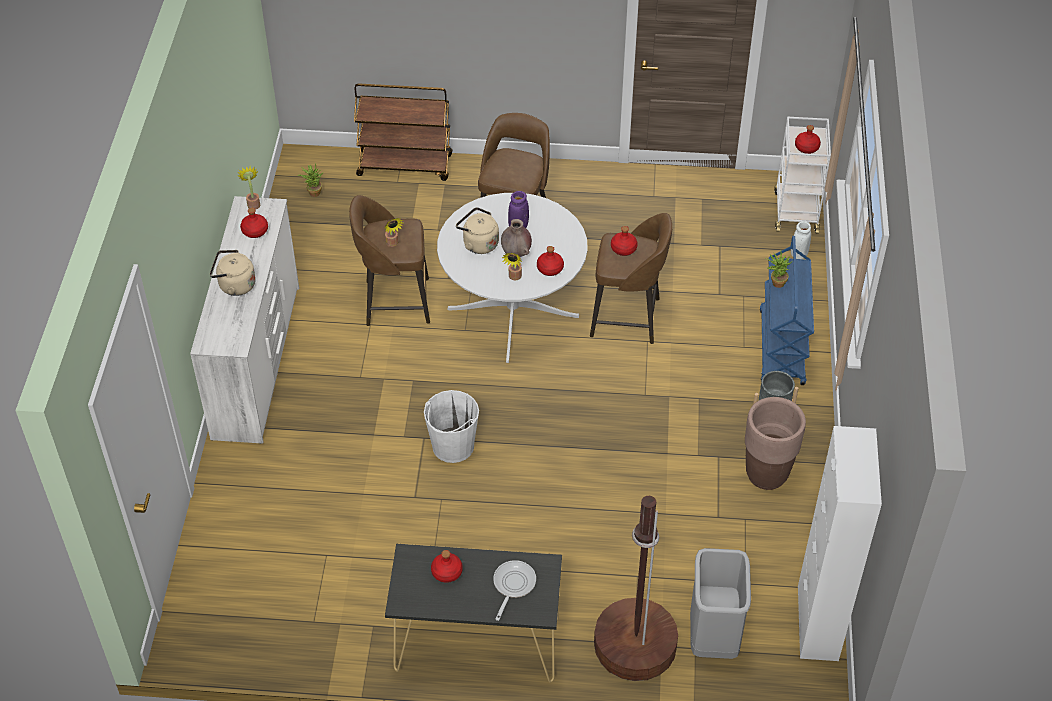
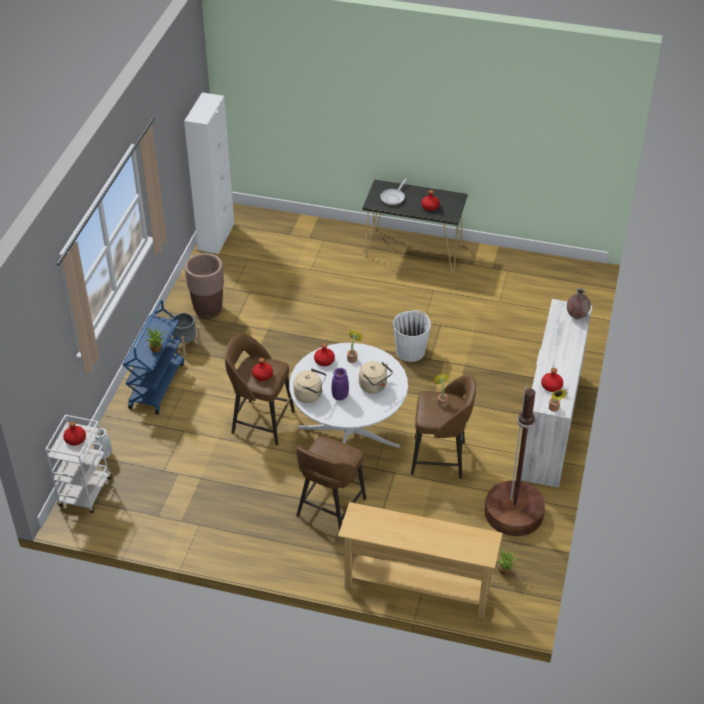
camera: 170 degrees left, 5 degrees down
beige kettle [210,250,256,296] -> beige kettle moved to [293,369,326,403]
brown cart [354,84,452,181] -> beige console table [338,502,503,619]
brown vase [501,219,532,257] -> brown vase moved to [567,288,591,319]
brown floor lamp [594,496,678,681] -> brown floor lamp moved to [485,386,545,536]
grey trash can [690,548,751,659] -> none

